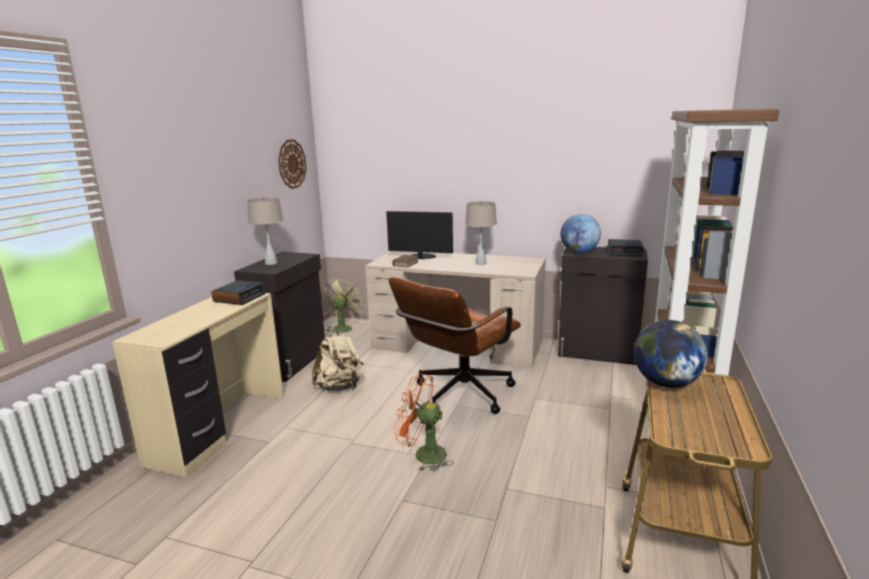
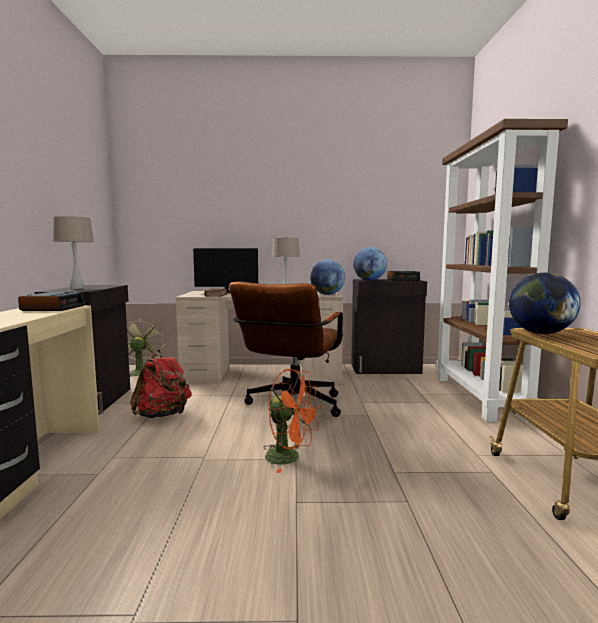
camera: 20 degrees left, 10 degrees down
wall clock [278,139,307,189] -> none
beige backpack [312,328,364,391] -> red backpack [130,350,192,418]
orange fan [394,373,453,472] -> orange fan turned 150 degrees counterclockwise [263,369,321,473]
none -> globe [310,260,345,295]

